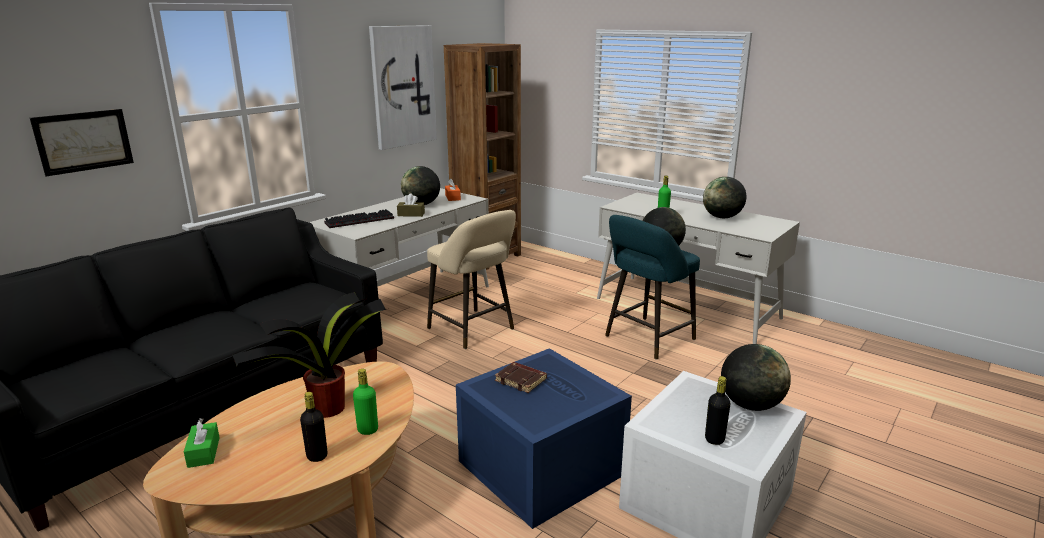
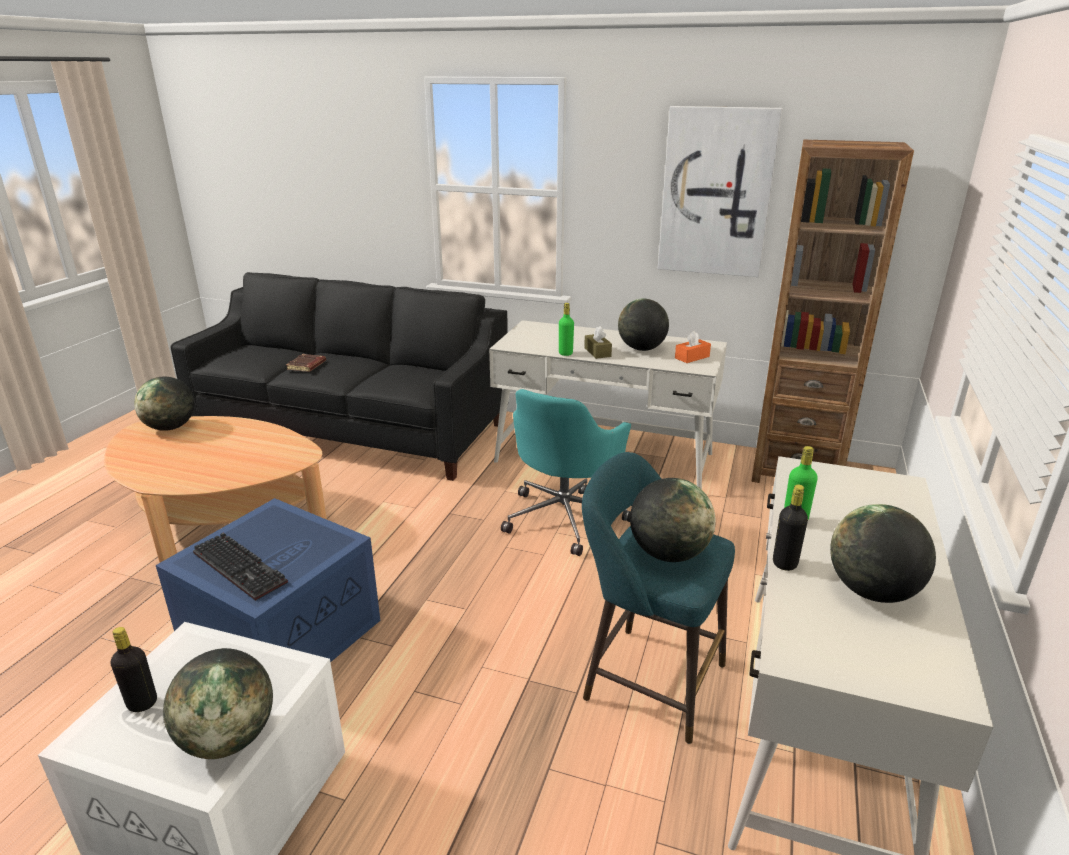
camera: 70 degrees right, 5 degrees up
picture [30,109,134,176] -> none
green tissue box [184,418,220,468] -> globe [134,377,195,431]
potted plant [233,292,386,418] -> none
black bottle [300,392,327,462] -> black bottle moved to [773,484,808,571]
keyboard [324,209,394,228] -> keyboard moved to [193,532,288,601]
green bottle [353,369,378,435] -> green bottle moved to [559,303,574,356]
beige stool [427,210,516,349] -> turquoise office chair [501,389,631,556]
brown book [495,362,547,393] -> brown book moved to [286,354,326,372]

